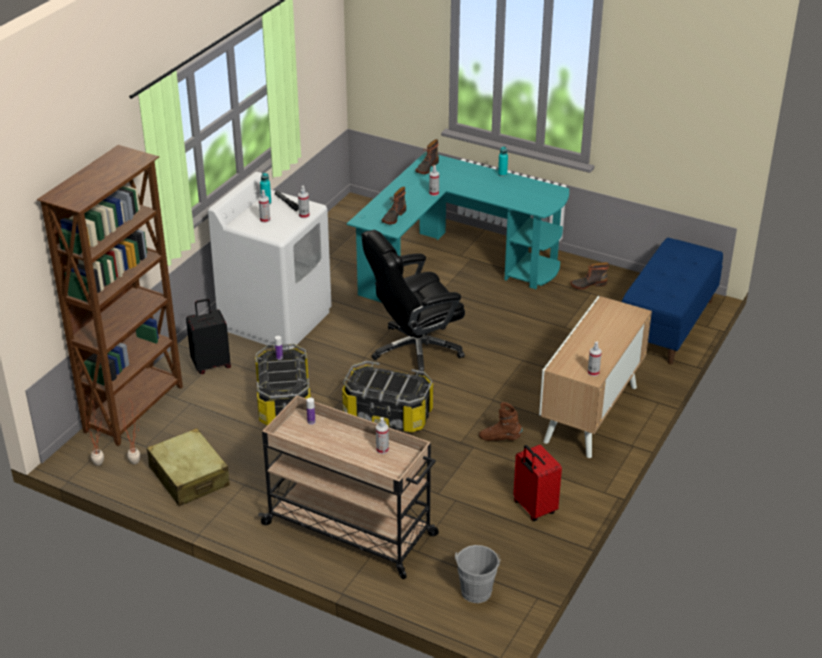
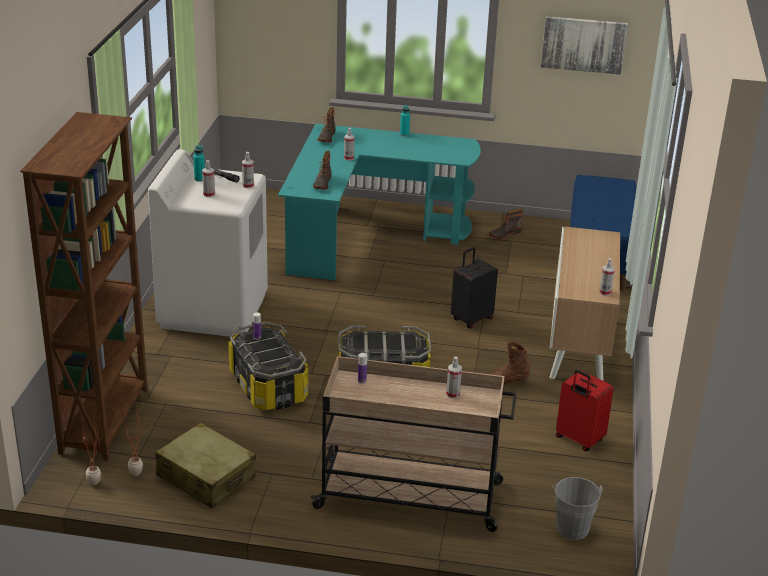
camera: 20 degrees left, 5 degrees down
black suitcase [186,298,231,374] -> black suitcase moved to [451,247,498,329]
black office chair [362,230,465,376] -> none
none -> picture [541,16,628,75]

